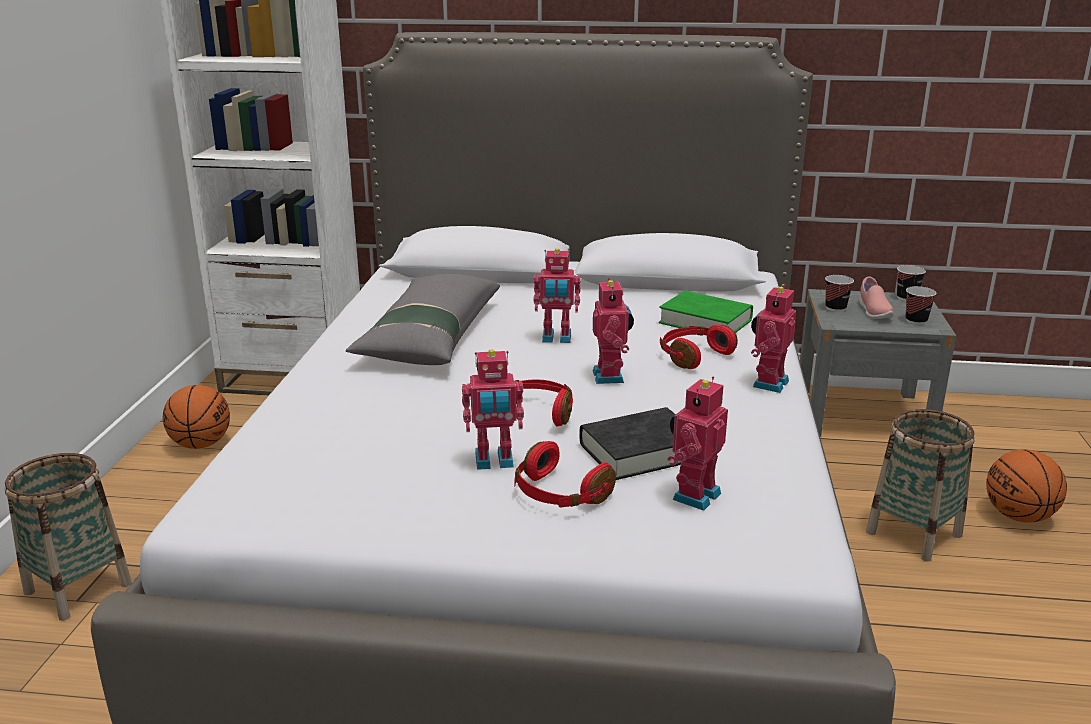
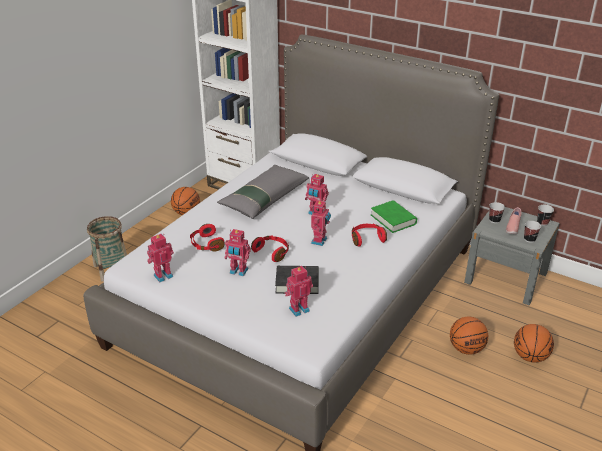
camera: 25 degrees right, 10 degrees up
red headphones [514,441,616,508] -> red headphones moved to [190,224,224,252]
toy robot [751,284,796,393] -> toy robot moved to [147,234,174,282]
basket [866,409,975,562] -> basketball [450,317,488,355]

